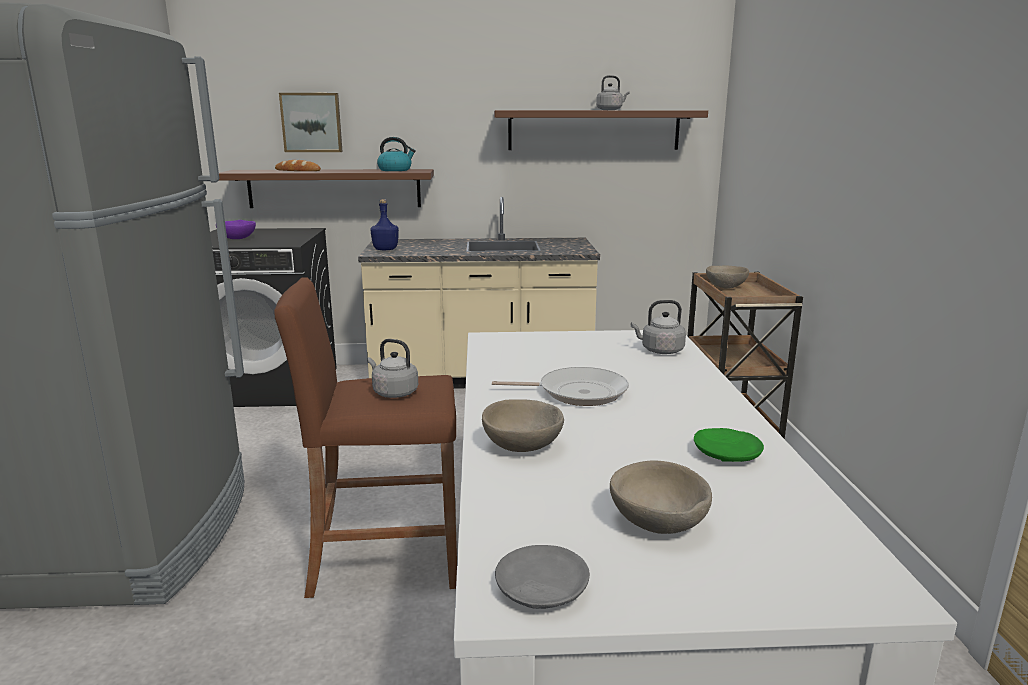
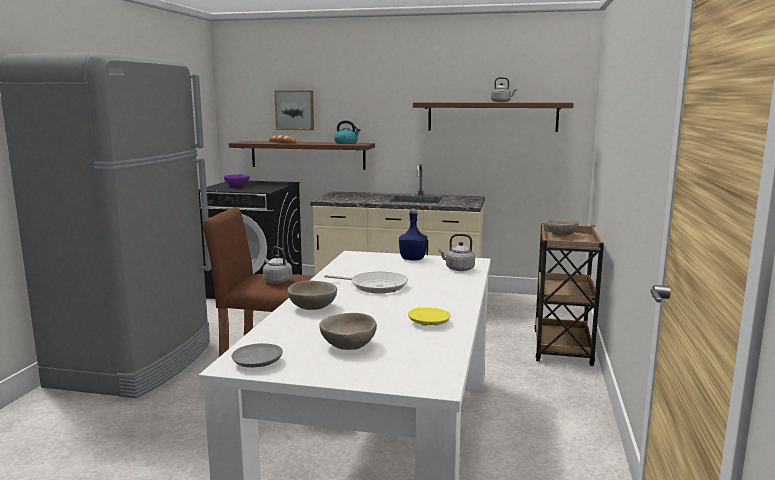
camera: 15 degrees right, 5 degrees down
blue bottle [371,199,399,250] -> blue bottle moved to [399,209,427,260]
green plate [694,428,764,462] -> yellow plate [408,307,451,326]

